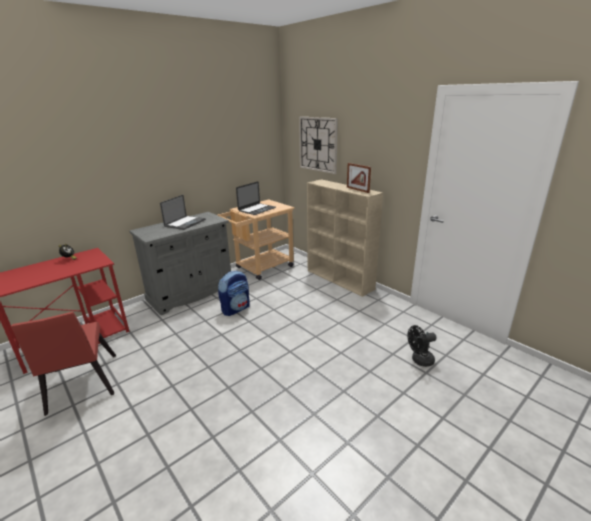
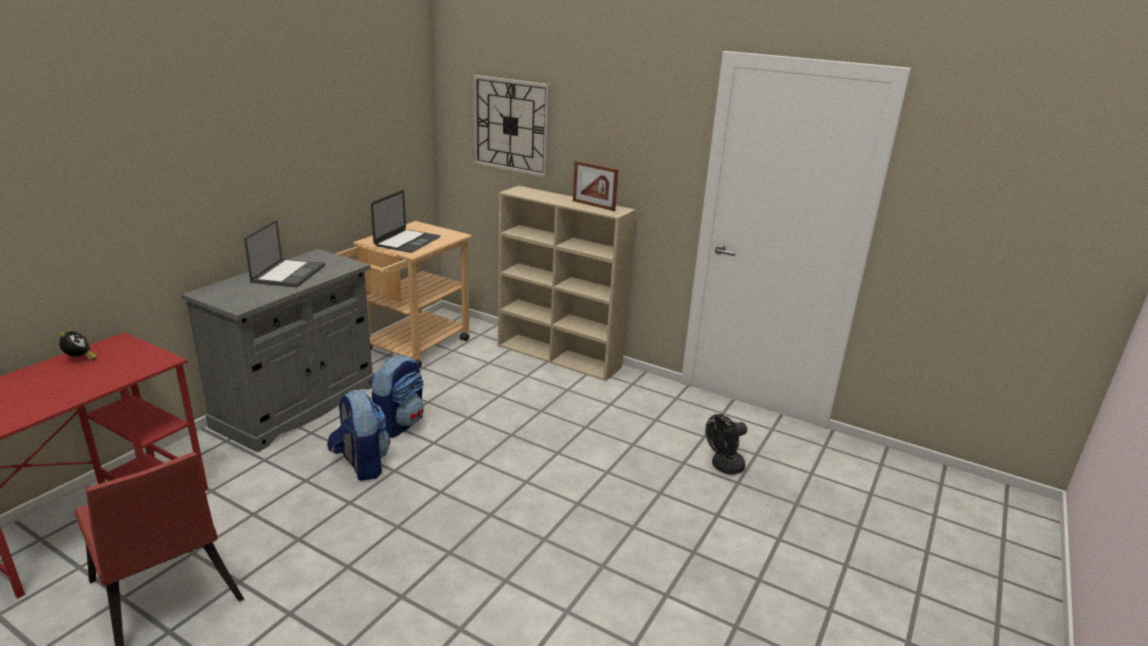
camera: 20 degrees left, 0 degrees up
none -> backpack [327,390,390,481]

